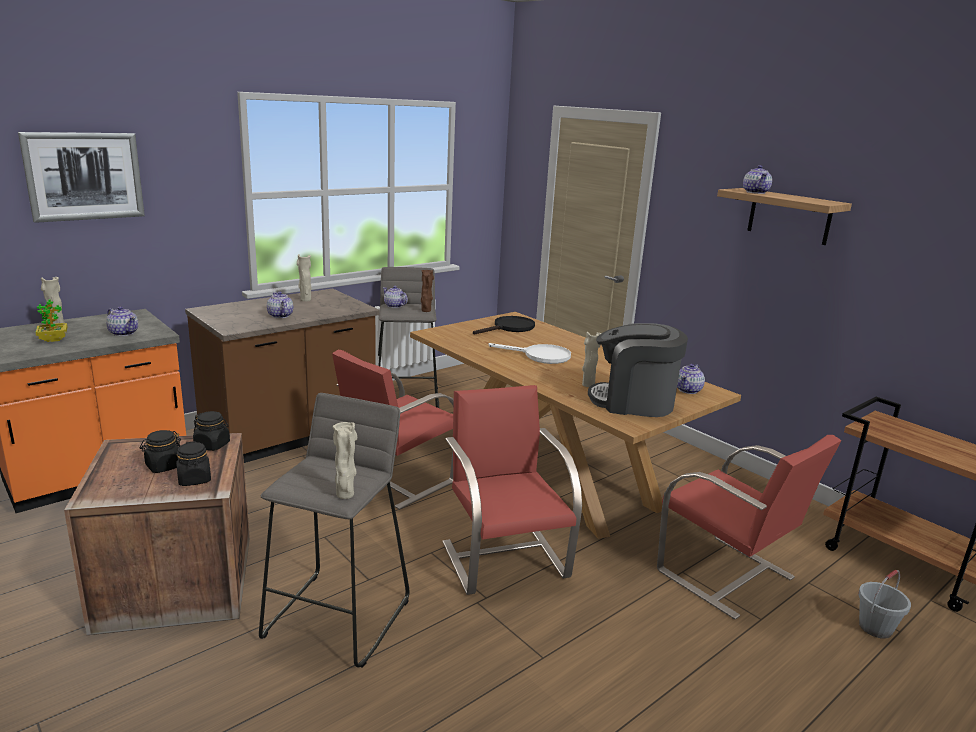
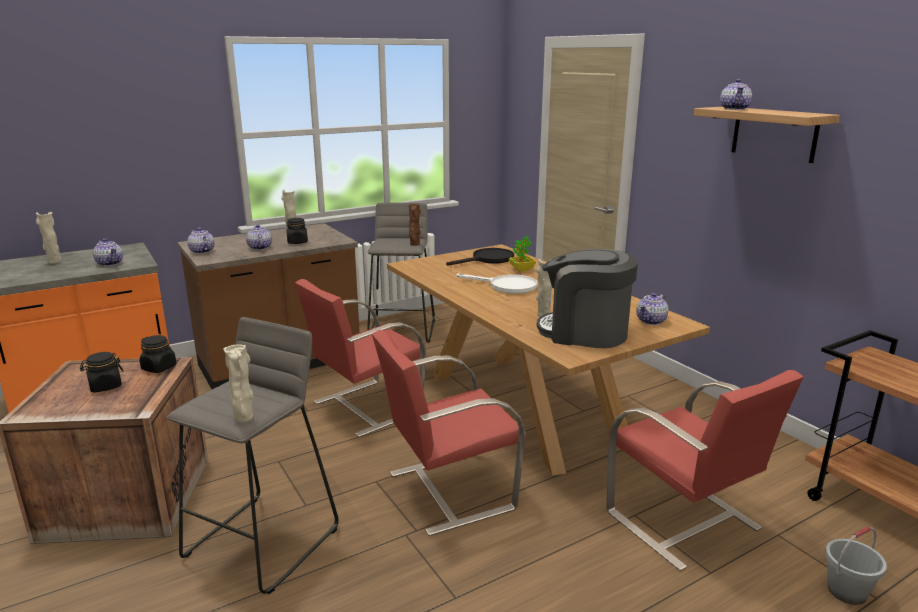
camera: 10 degrees right, 0 degrees up
picture [18,132,145,223] -> none
potted plant [36,300,68,342] -> potted plant moved to [509,236,536,272]
black jar [176,441,211,486] -> black jar moved to [286,218,308,244]
teapot [383,286,408,308] -> teapot moved to [187,228,215,254]
red chair [443,385,582,595] -> red chair turned 105 degrees counterclockwise [372,330,526,536]

